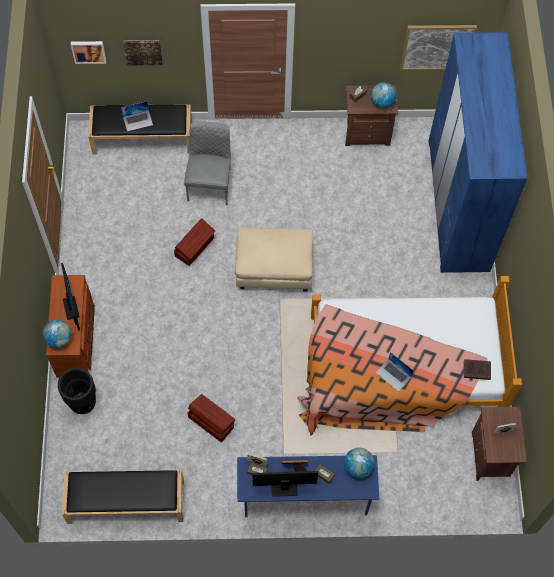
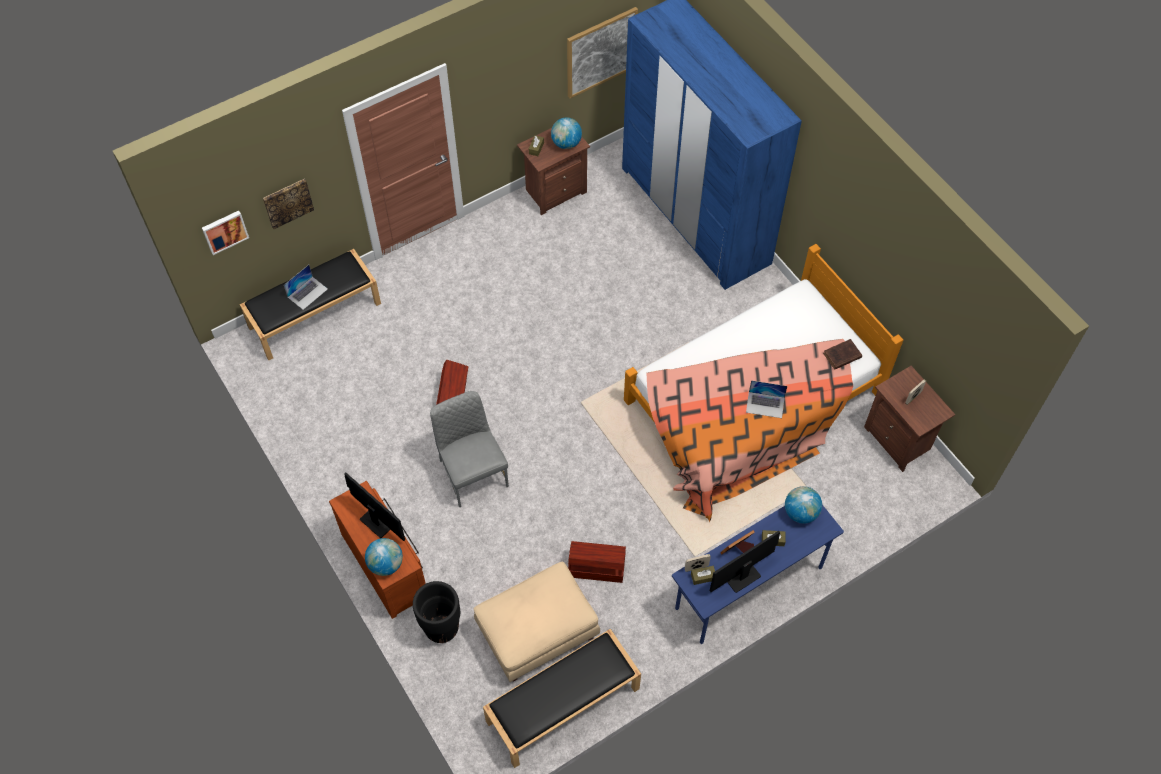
camera: 30 degrees left, 5 degrees down
grey chair [184,122,231,205] -> grey chair moved to [430,391,509,508]
beige ottoman [235,227,313,292] -> beige ottoman moved to [473,562,600,682]

